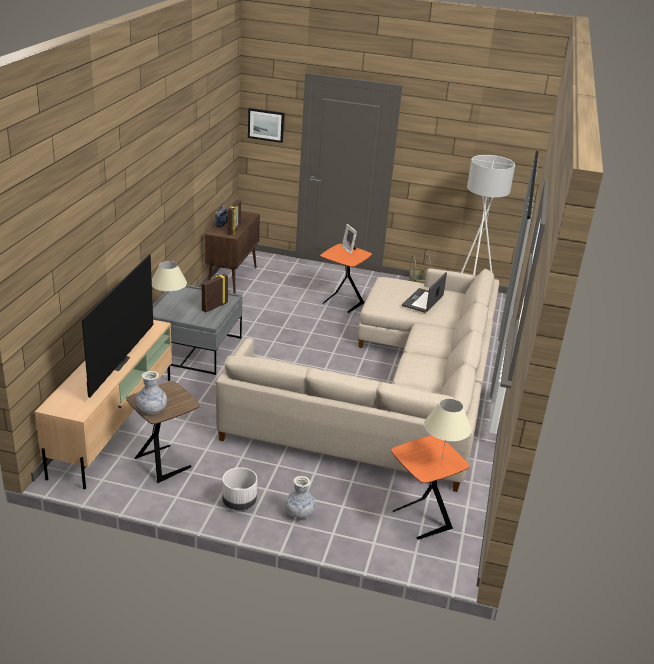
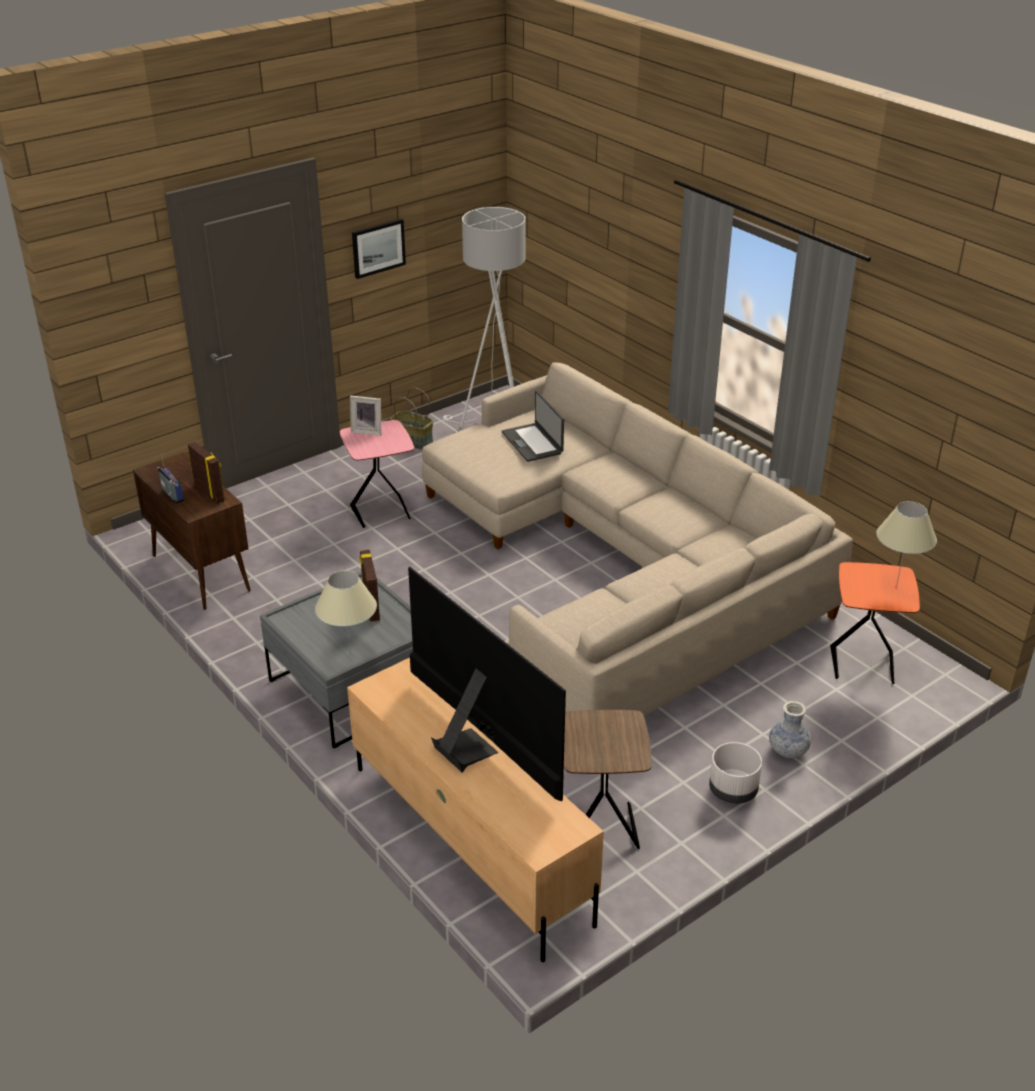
camera: 50 degrees left, 5 degrees up
vase [136,371,167,414] -> none
picture [248,108,284,143] -> picture moved to [352,219,406,279]
orange side table [320,244,372,313] -> pink side table [340,420,414,528]

